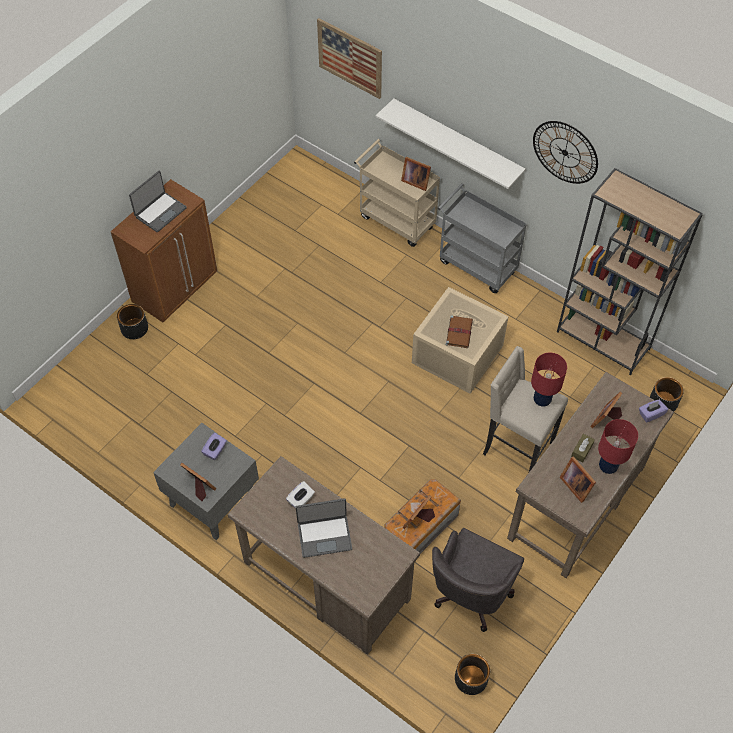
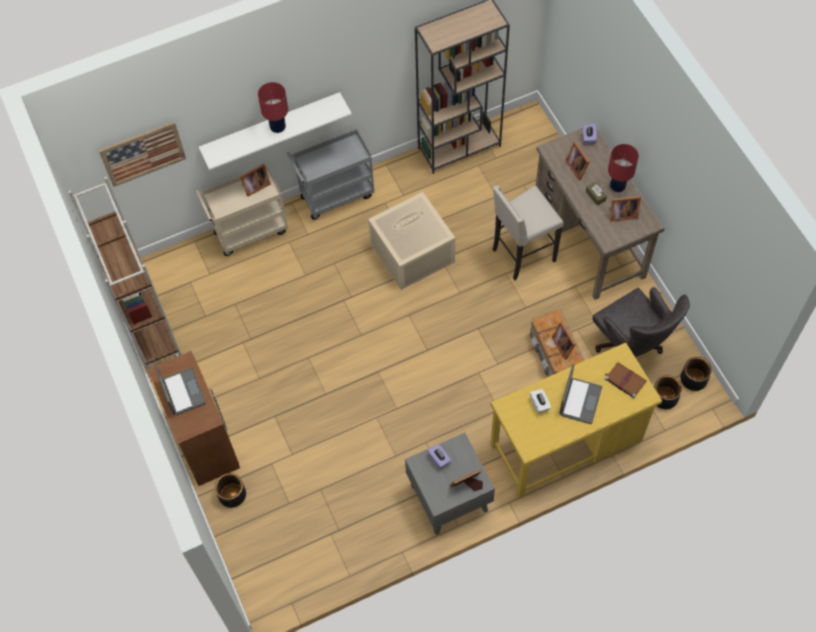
camera: 60 degrees left, 5 degrees up
brown desk [228,456,420,655] -> yellow desk [491,343,662,498]
brown book [446,315,473,348] -> brown book moved to [605,362,647,399]
red table lamp [531,353,567,407] -> red table lamp moved to [258,82,288,133]
wall clock [533,121,598,184] -> none
black planter [650,377,684,411] -> black planter moved to [654,375,682,409]
none -> brown bookcase [69,177,182,375]

